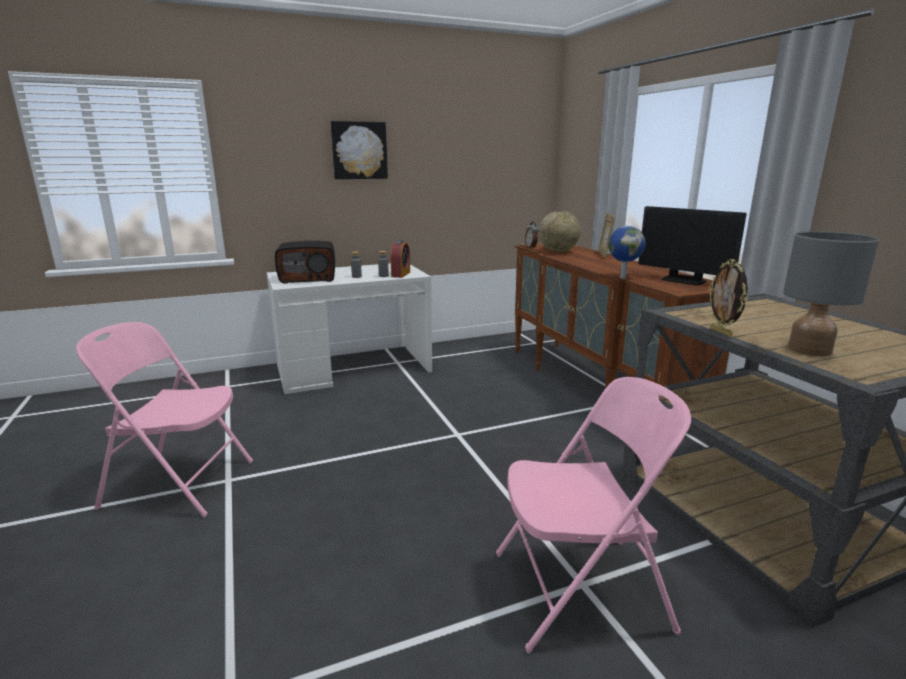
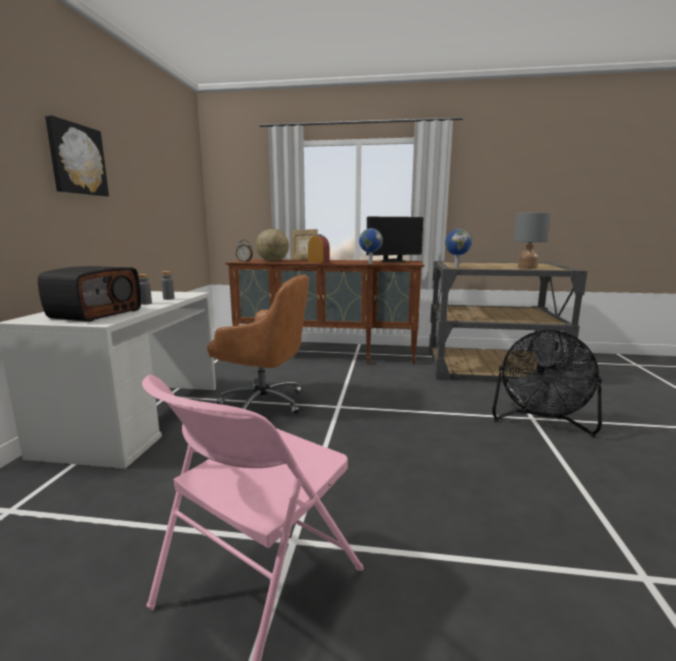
camera: 60 degrees left, 5 degrees down
alarm clock [390,240,410,278] -> alarm clock moved to [308,234,330,263]
pink chair [496,377,691,654] -> black fan [492,330,602,437]
picture frame [708,259,748,337] -> none
none -> brown office chair [207,275,309,414]
none -> globe [445,229,472,268]

